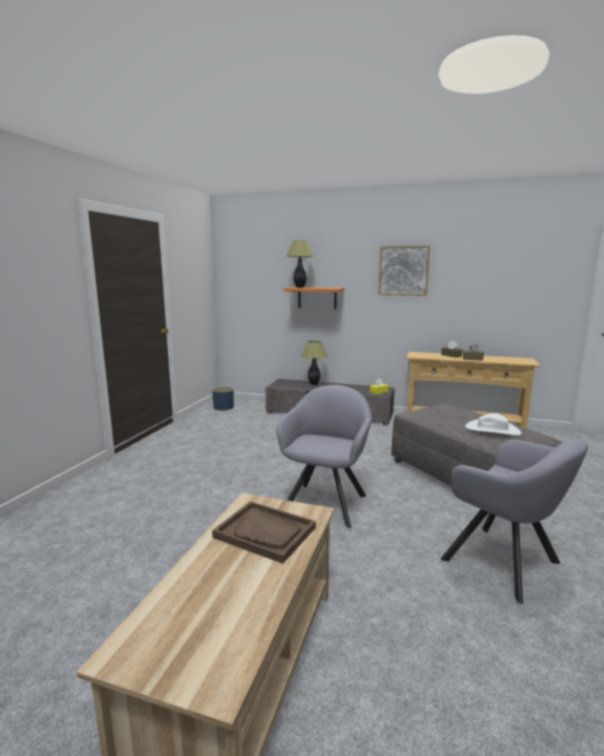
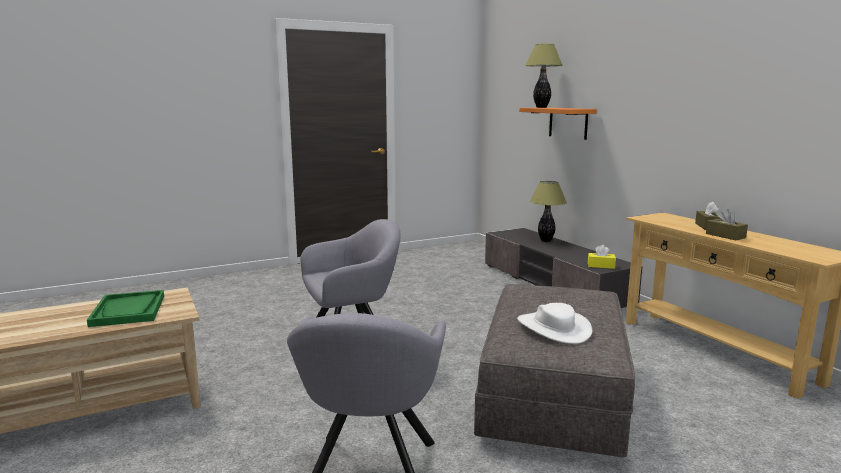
camera: 45 degrees right, 0 degrees up
blue planter [212,387,234,411] -> none
brown tray [212,501,316,564] -> green tray [87,290,164,327]
picture [378,246,430,296] -> none

